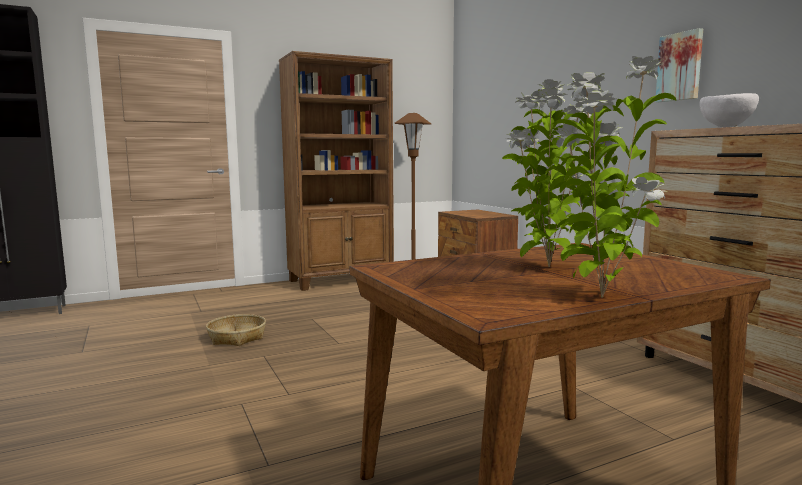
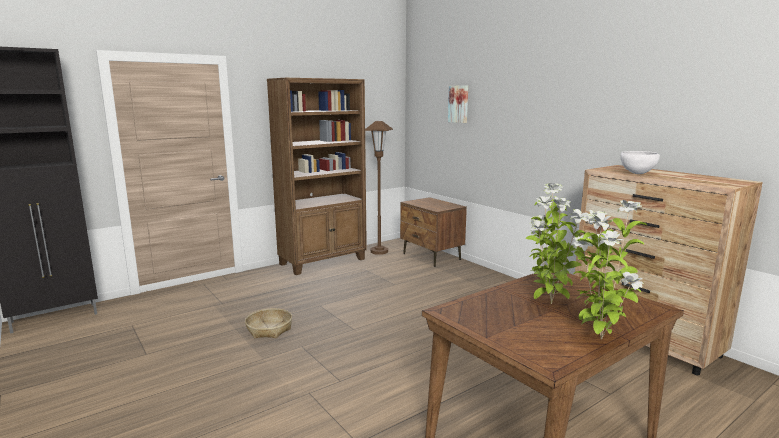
camera: 10 degrees left, 5 degrees up
picture [655,28,703,102] -> picture moved to [448,85,468,123]

